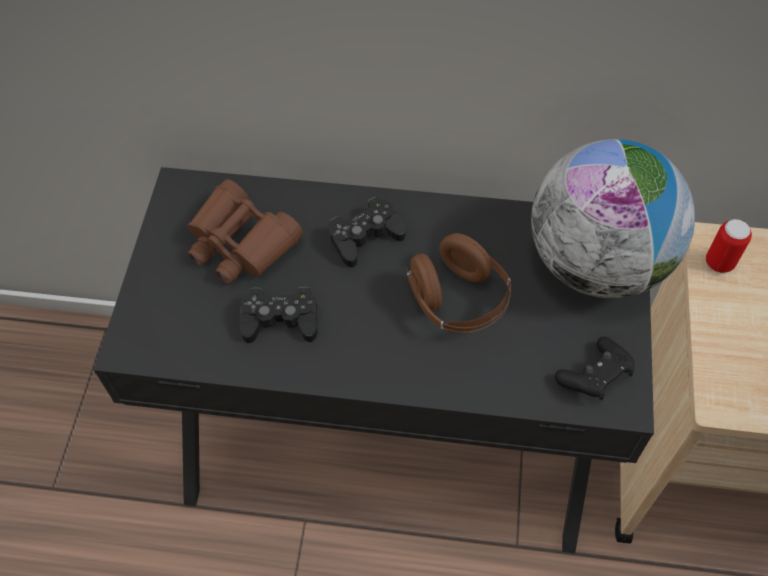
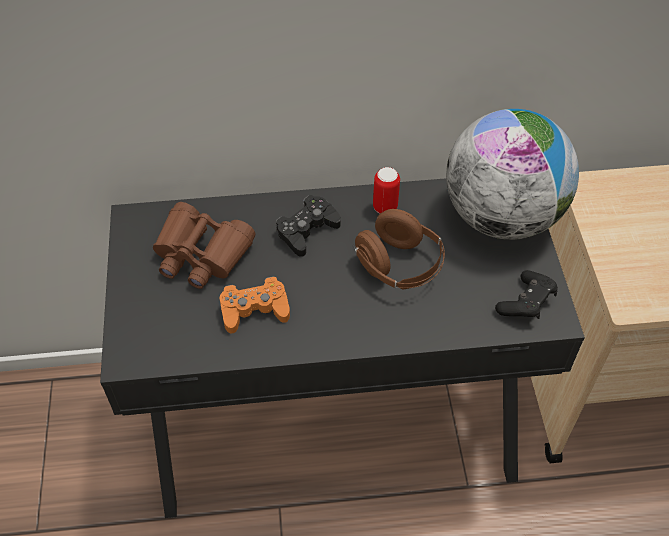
camera: 15 degrees left, 5 degrees down
black game controller [240,287,318,343] -> orange game controller [220,276,290,334]
can [706,219,752,273] -> can moved to [373,167,400,213]

